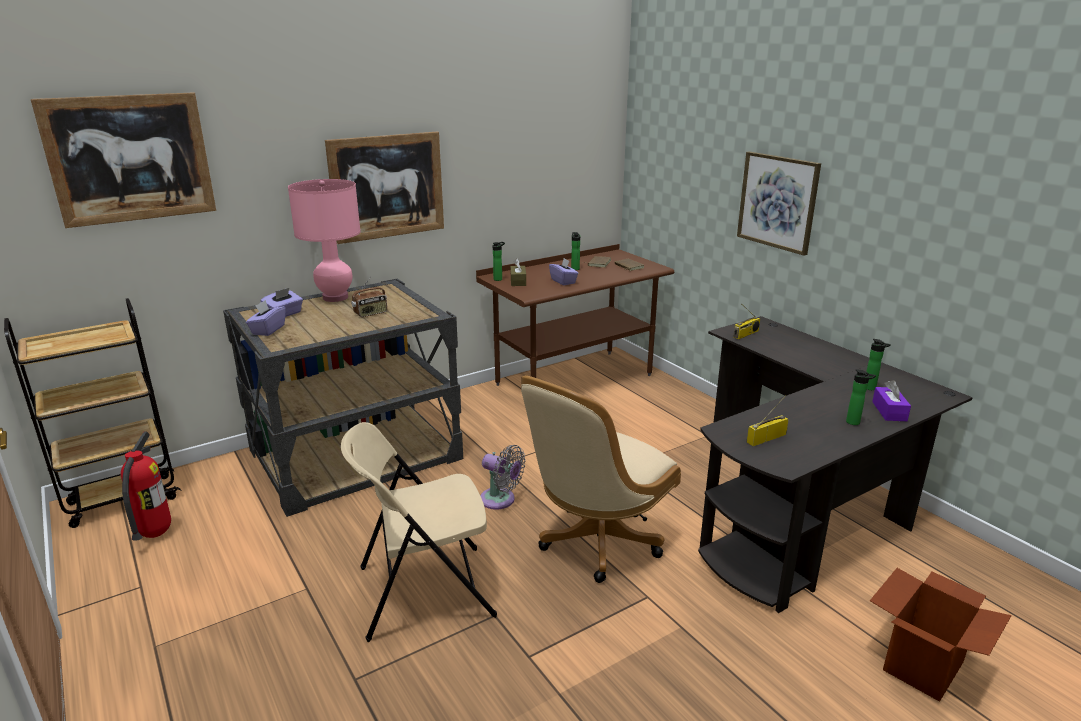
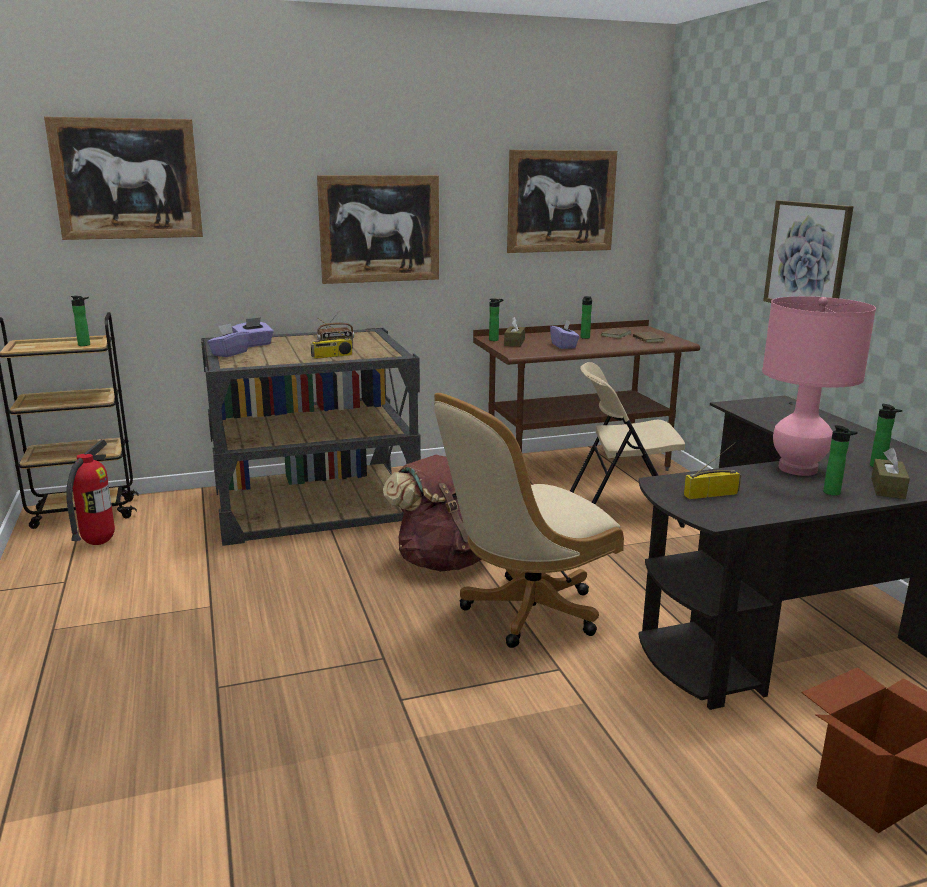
camera: 15 degrees right, 5 degrees down
pink table lamp [288,179,361,302] -> pink table lamp moved to [762,296,876,476]
beige chair [341,422,497,642] -> beige chair moved to [570,362,685,528]
grey fan [480,445,526,510] -> brown backpack [383,455,482,572]
radio [733,307,760,339] -> radio moved to [311,318,352,359]
purple tissue box [872,380,911,421] -> brown tissue box [871,448,910,499]
none -> bottle [71,296,90,346]
none -> picture [507,150,617,253]

